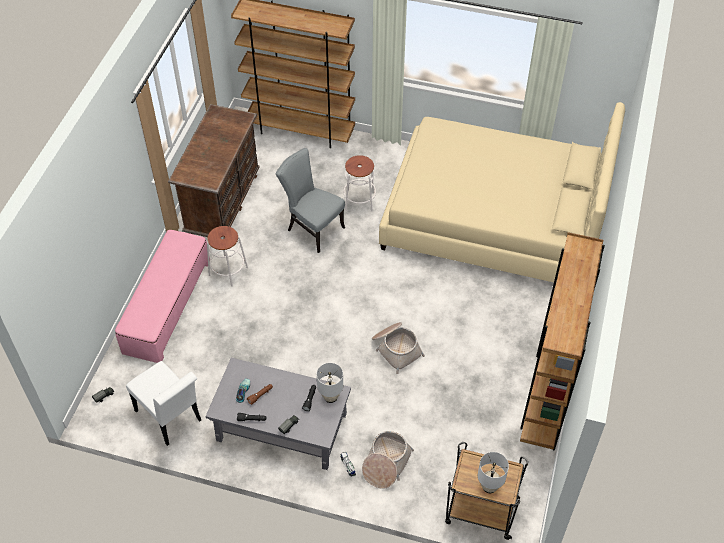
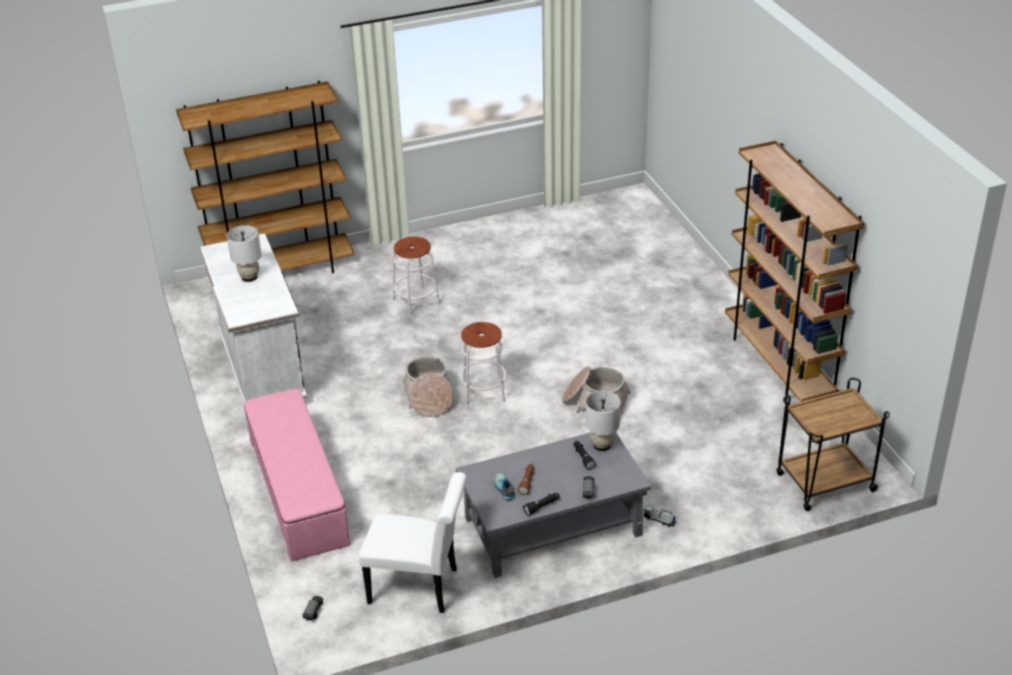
camera: 35 degrees left, 15 degrees down
brown dresser [168,104,260,239] -> white dresser [199,233,307,403]
white stool [207,226,248,287] -> white stool moved to [460,322,507,405]
grey chair [275,148,345,253] -> none
basket [362,431,414,489] -> basket moved to [403,357,453,417]
beige bed [379,102,625,282] -> none
white table lamp [478,452,509,493] -> white table lamp moved to [227,225,262,282]

